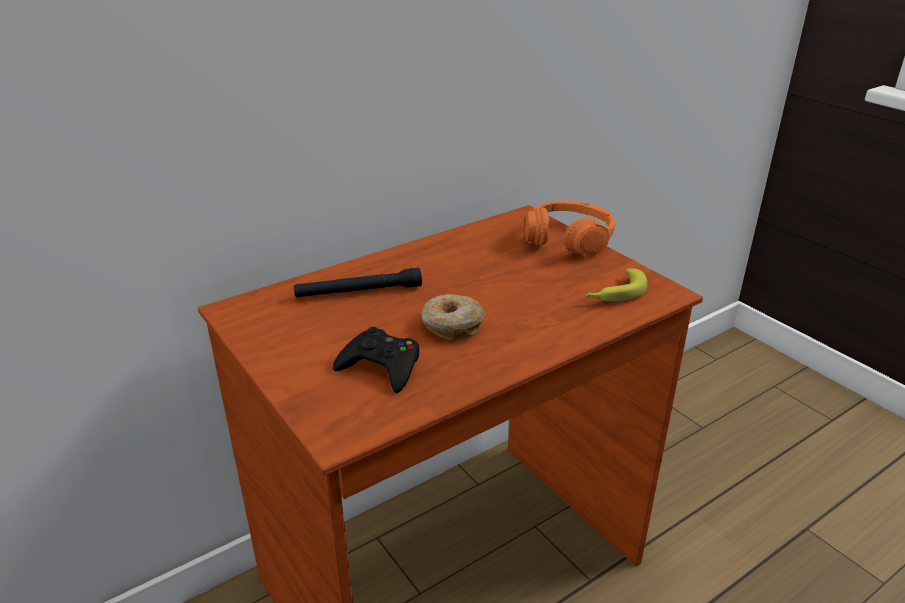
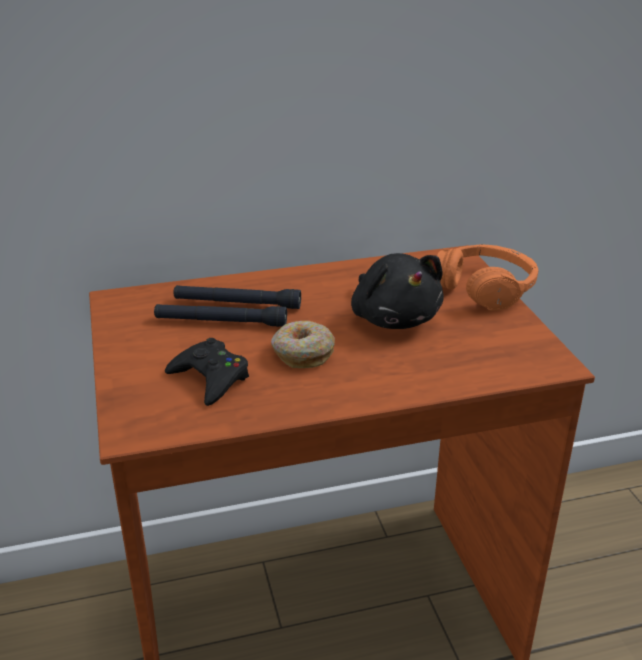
camera: 20 degrees right, 0 degrees up
banana [586,268,647,301] -> none
none -> black flashlight [154,304,287,327]
none -> black plush toy [351,253,444,329]

